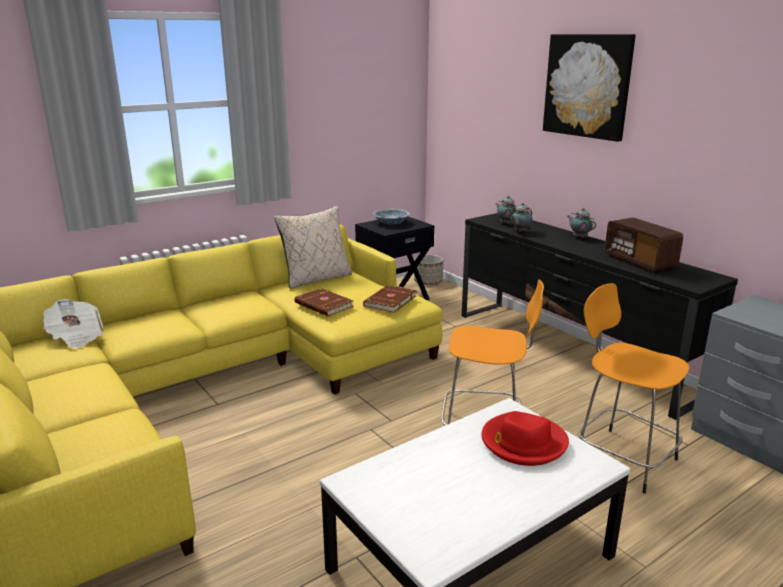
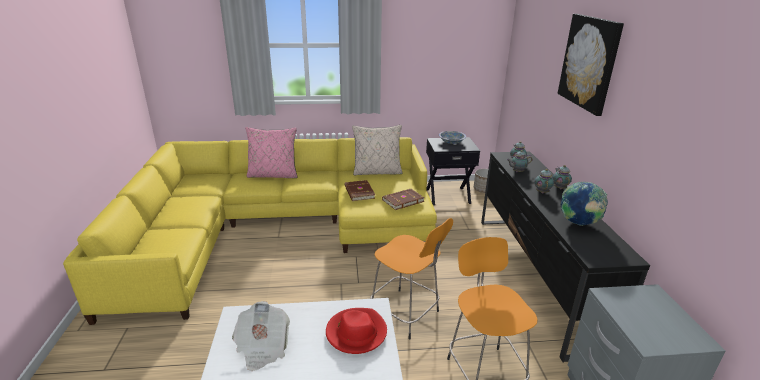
camera: 30 degrees right, 5 degrees up
newspaper [43,299,104,349] -> newspaper moved to [232,301,290,371]
radio [605,218,683,272] -> globe [561,182,608,226]
none -> pink pillow [245,127,297,178]
none -> teapot [534,169,554,194]

